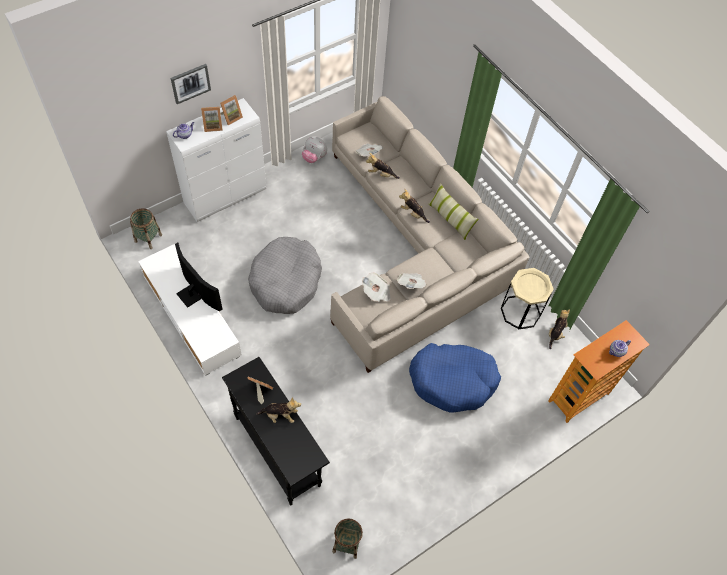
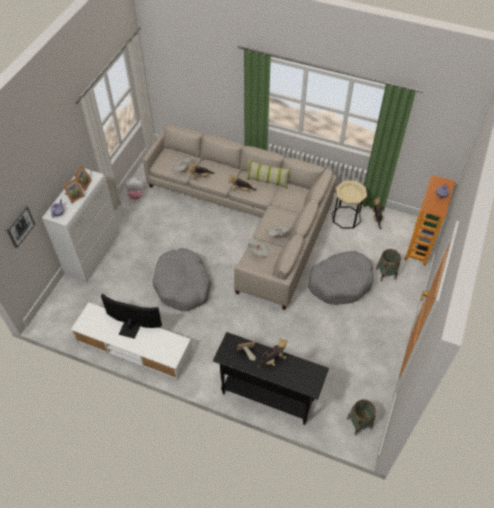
camera: 30 degrees left, 5 degrees down
basket [130,208,162,249] -> basket moved to [376,249,401,282]
picture [171,64,211,104] -> picture moved to [6,206,35,248]
blue dog bed [409,343,501,413] -> grey dog bed [308,251,374,305]

